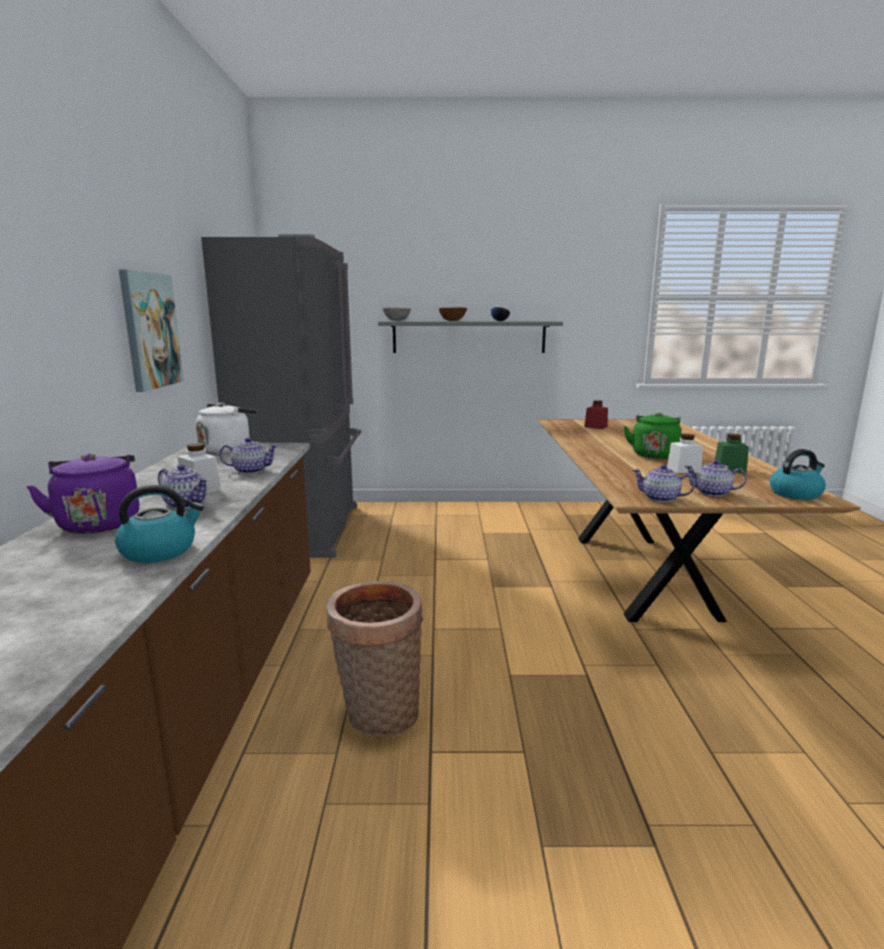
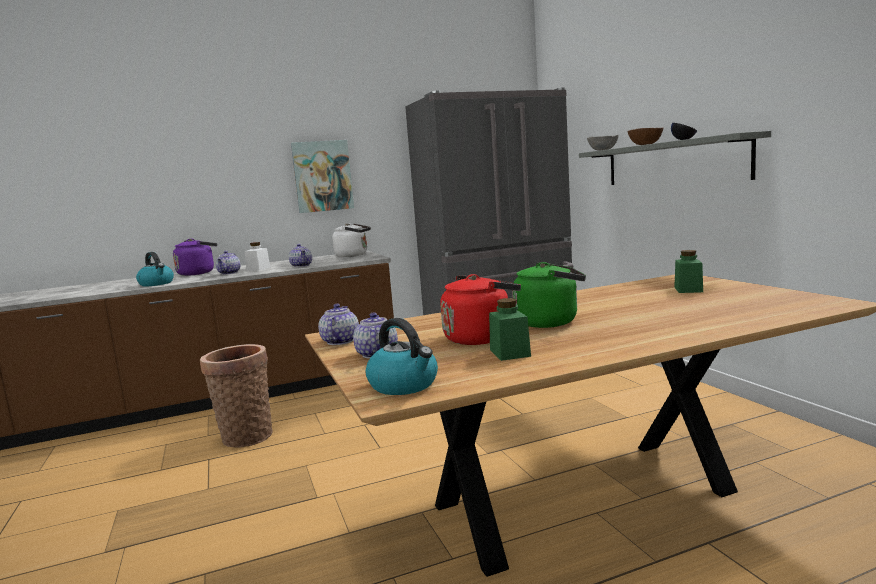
camera: 70 degrees right, 5 degrees down
red jar [584,400,608,429] -> green jar [674,250,703,293]
white jar [667,434,703,473] -> red kettle [440,274,521,345]

